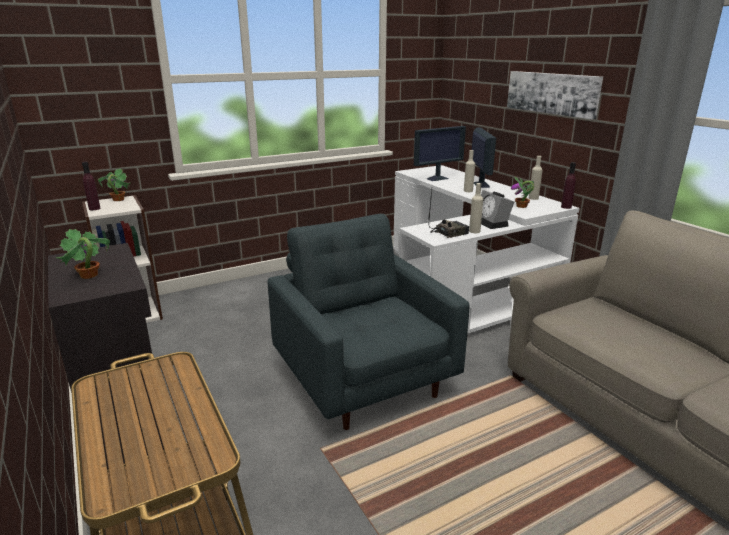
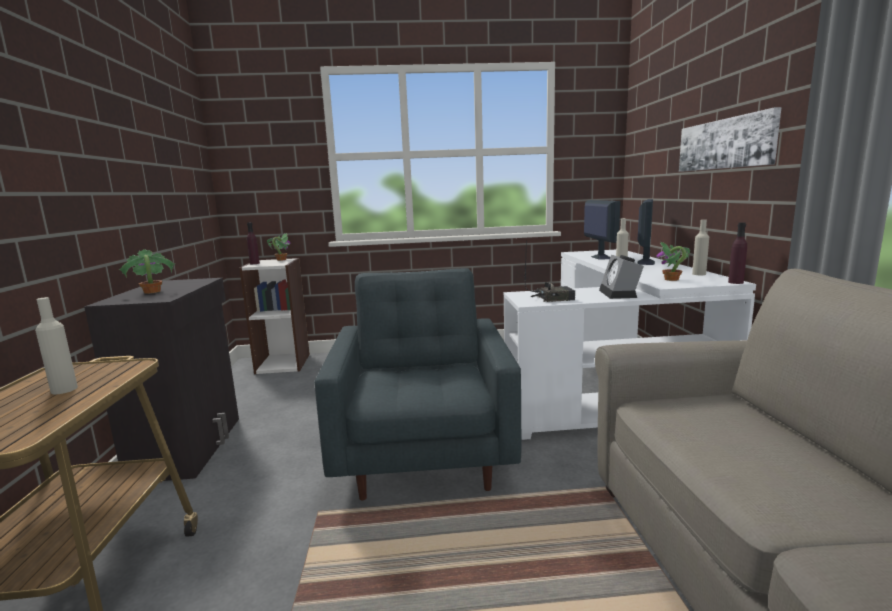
camera: 25 degrees right, 10 degrees down
monitor [414,126,466,181] -> monitor turned 90 degrees counterclockwise [584,200,621,260]
beige bottle [469,183,483,233] -> beige bottle moved to [35,297,78,394]

